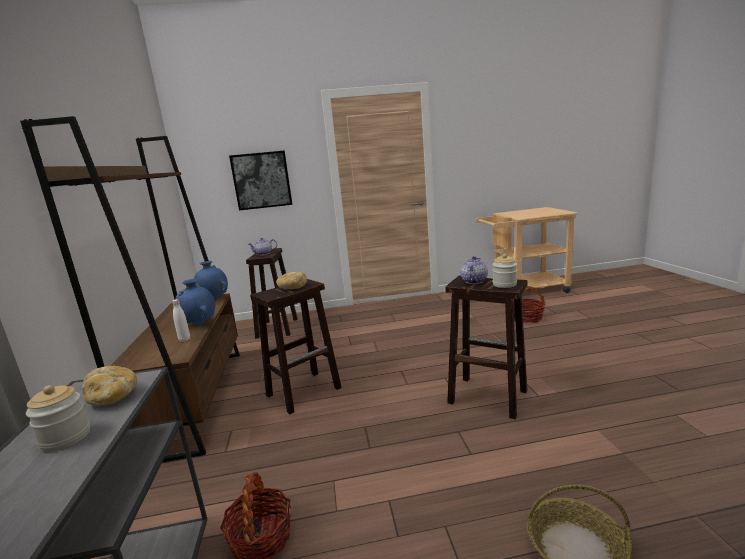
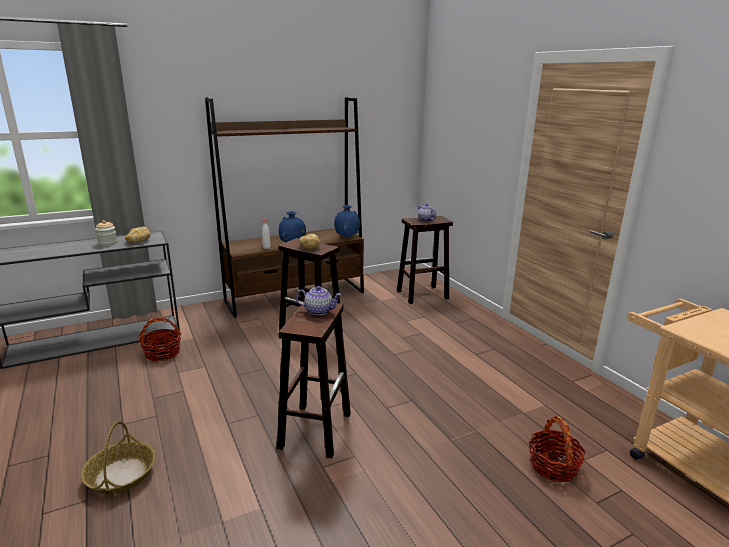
camera: 70 degrees right, 5 degrees up
picture [229,151,292,210] -> none
jar [492,254,517,288] -> none

